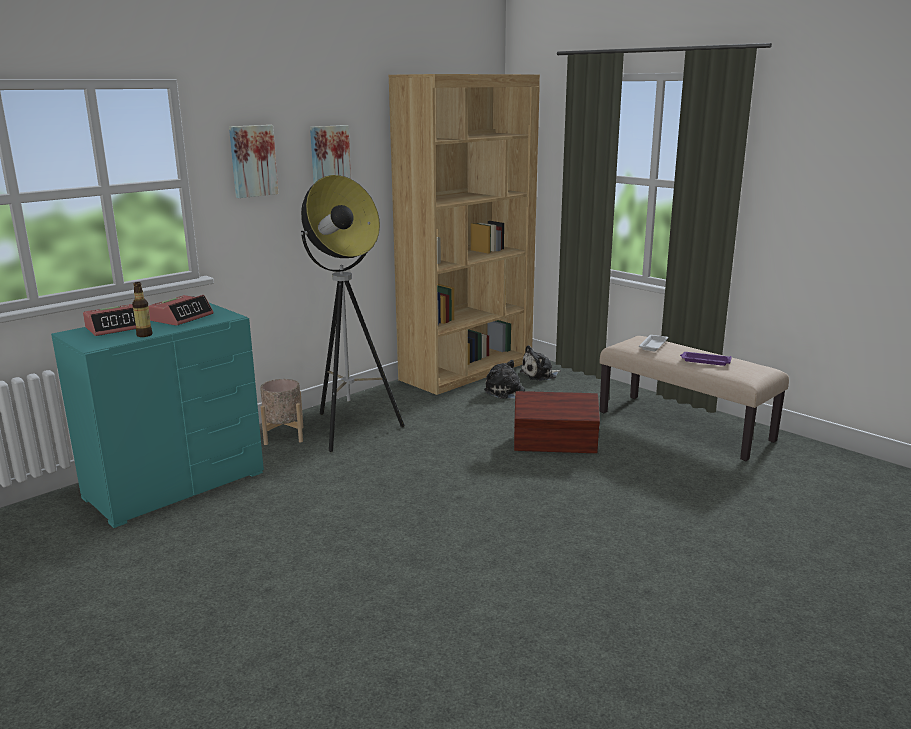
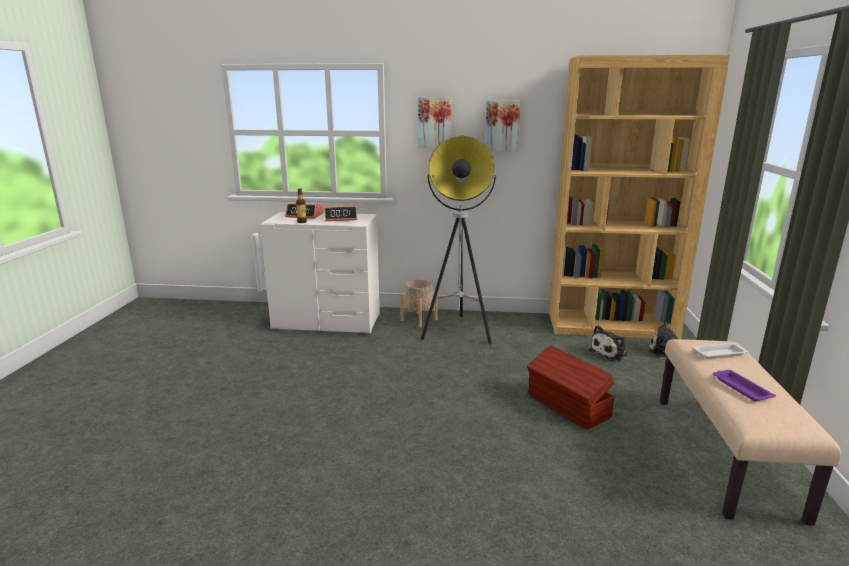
camera: 50 degrees right, 0 degrees up
turquoise dresser [51,303,264,528] -> white dresser [260,212,380,335]
plush toy [484,360,525,399] -> plush toy turned 135 degrees counterclockwise [589,325,628,361]

